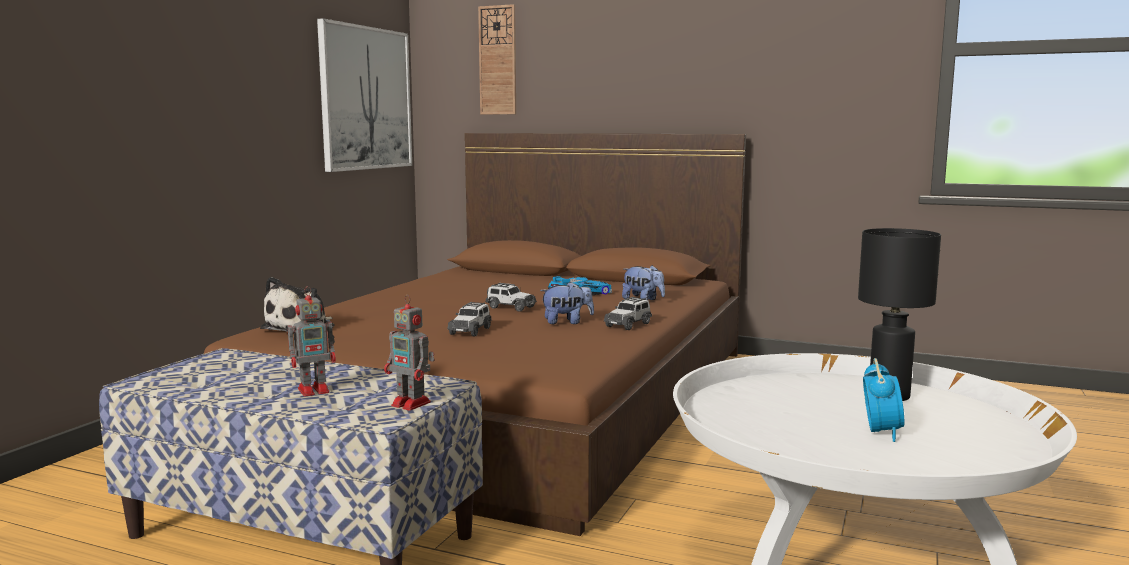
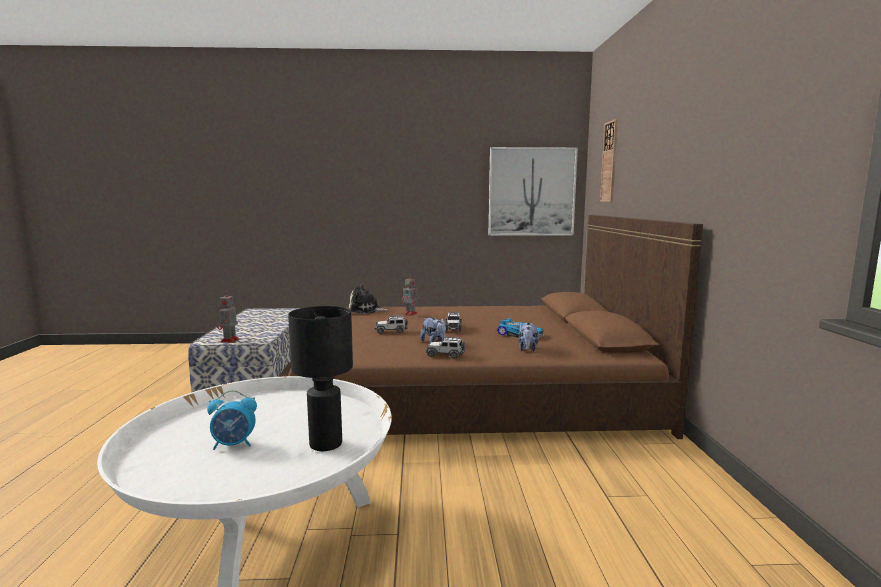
camera: 65 degrees right, 0 degrees up
toy robot [288,286,336,396] -> toy robot moved to [401,277,419,316]

